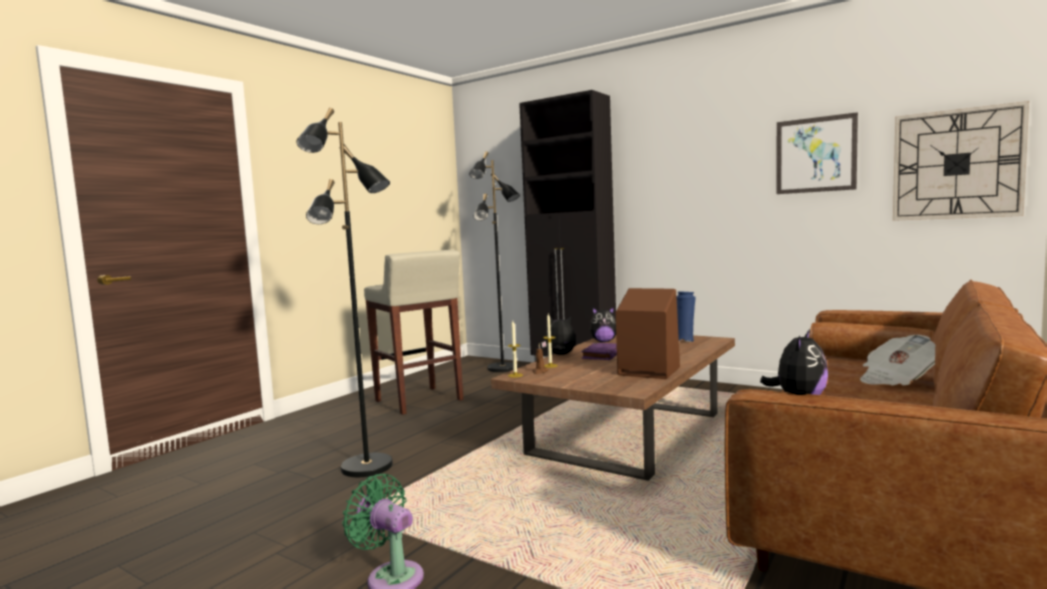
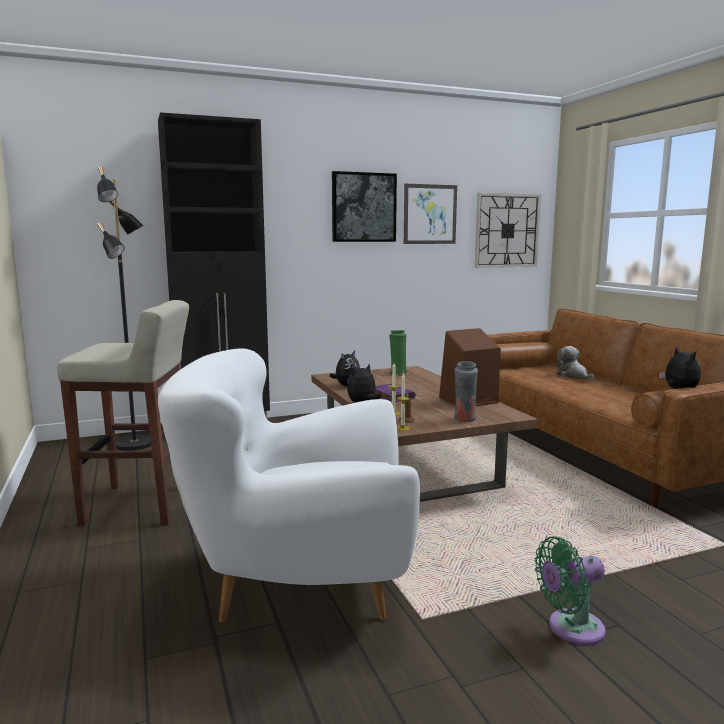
camera: 55 degrees left, 5 degrees up
black floor lamp [296,108,393,477] -> white armchair [158,348,420,622]
blue vase [676,291,696,342] -> green vase [389,330,408,375]
newspaper [860,335,936,386] -> plush toy [556,346,594,380]
none -> picture [332,171,397,242]
none -> grey vase [454,361,478,422]

